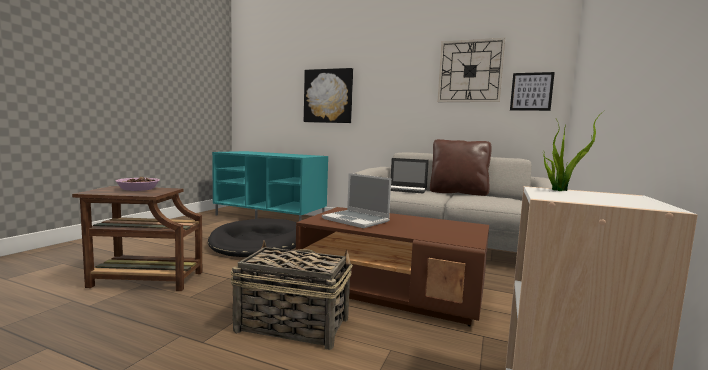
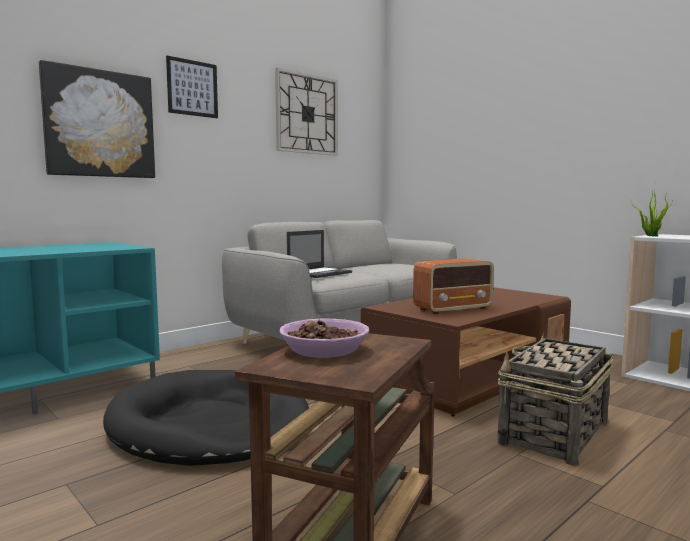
camera: 65 degrees left, 0 degrees up
laptop [322,173,391,228] -> radio [413,259,494,314]
brown pillow [430,139,491,196] -> none
picture [510,72,555,111] -> picture moved to [166,56,218,118]

